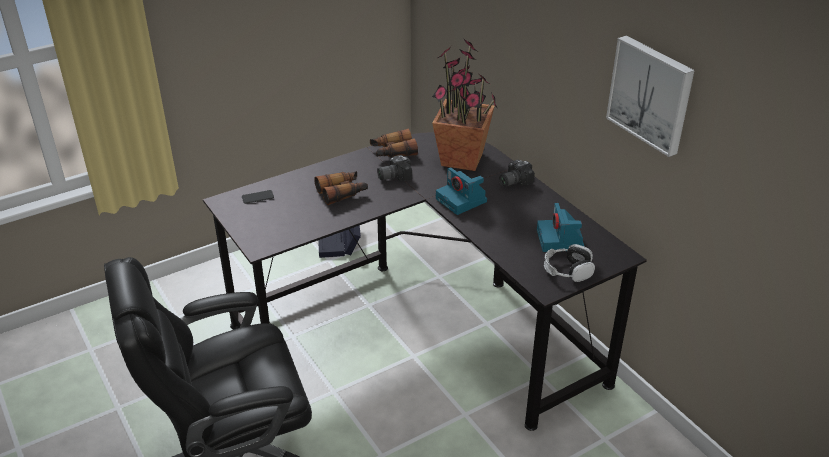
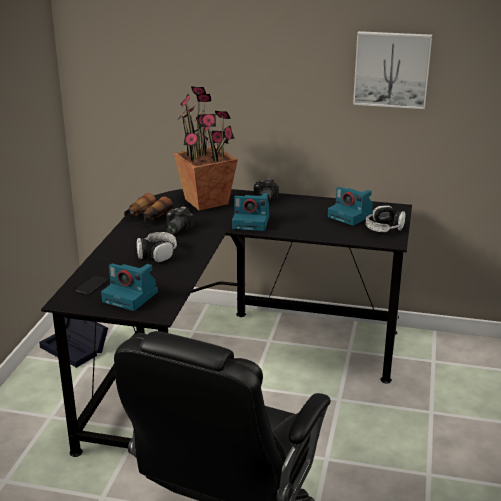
camera: 45 degrees left, 10 degrees down
binoculars [314,171,368,205] -> headphones [137,232,177,262]
none -> camera [101,263,158,311]

